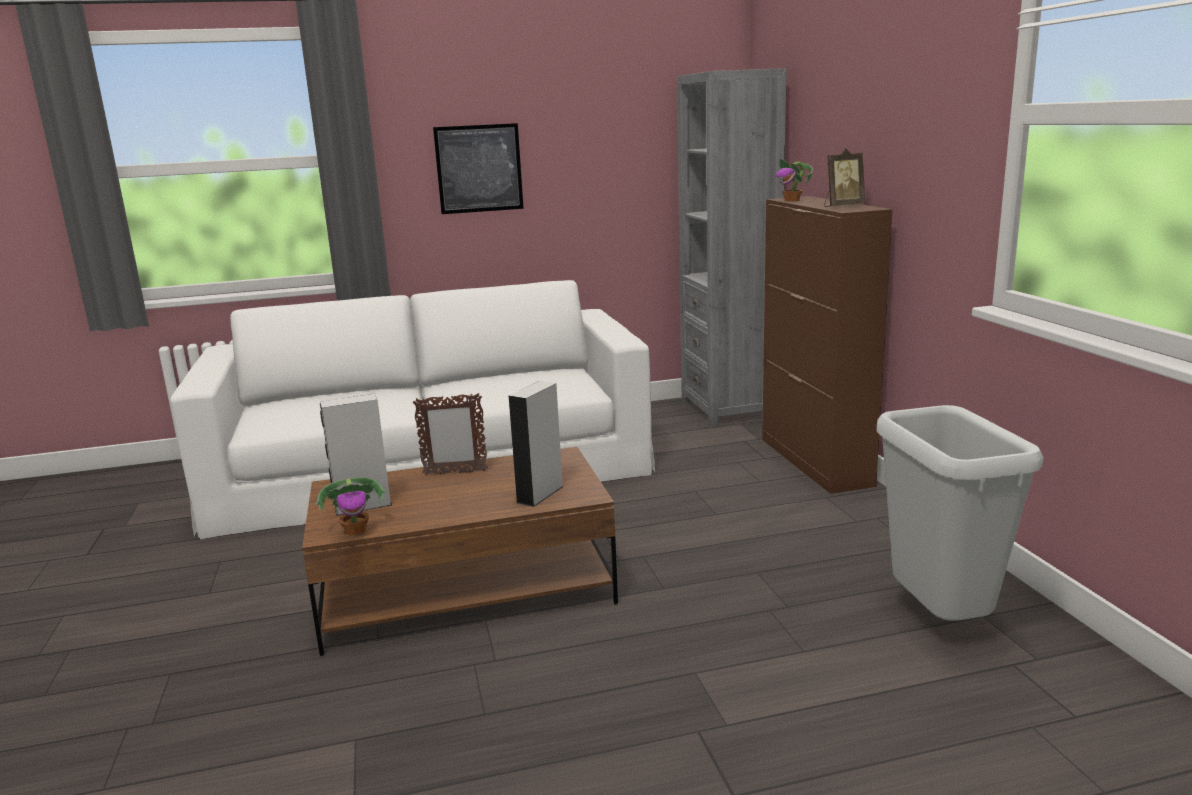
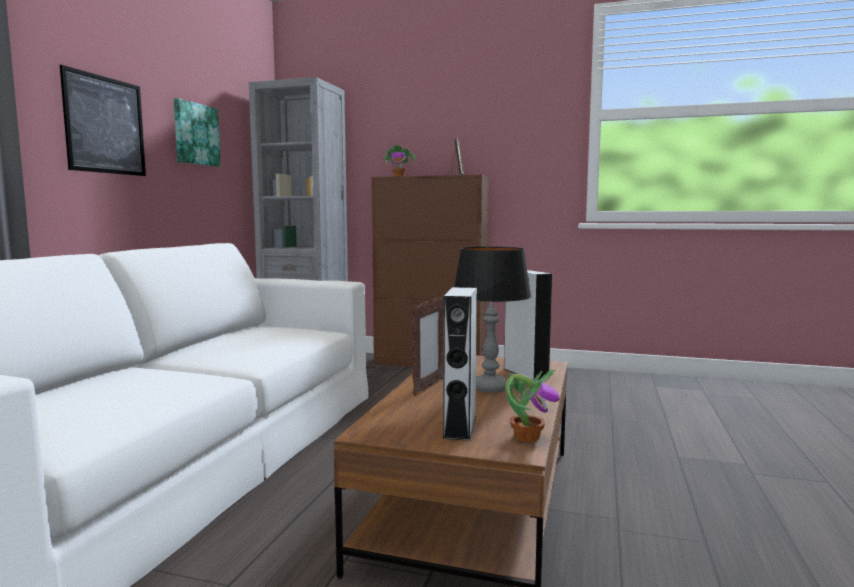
camera: 60 degrees left, 10 degrees down
grey trash can [876,405,1044,621] -> none
none -> picture [174,98,221,167]
none -> table lamp [454,247,531,393]

